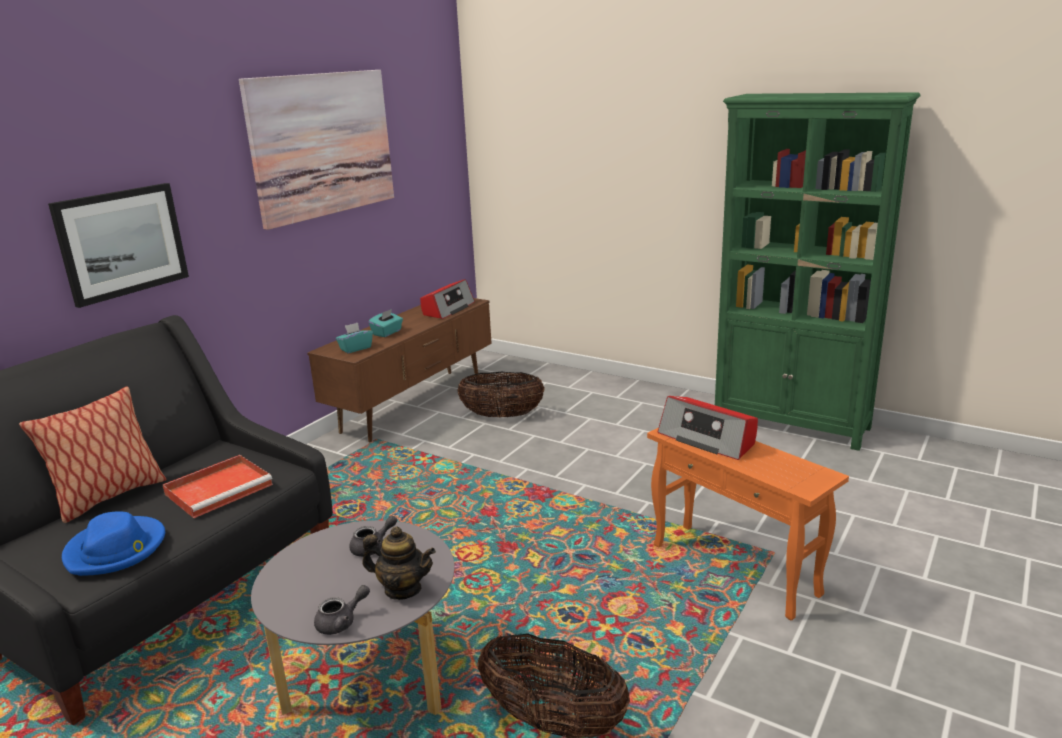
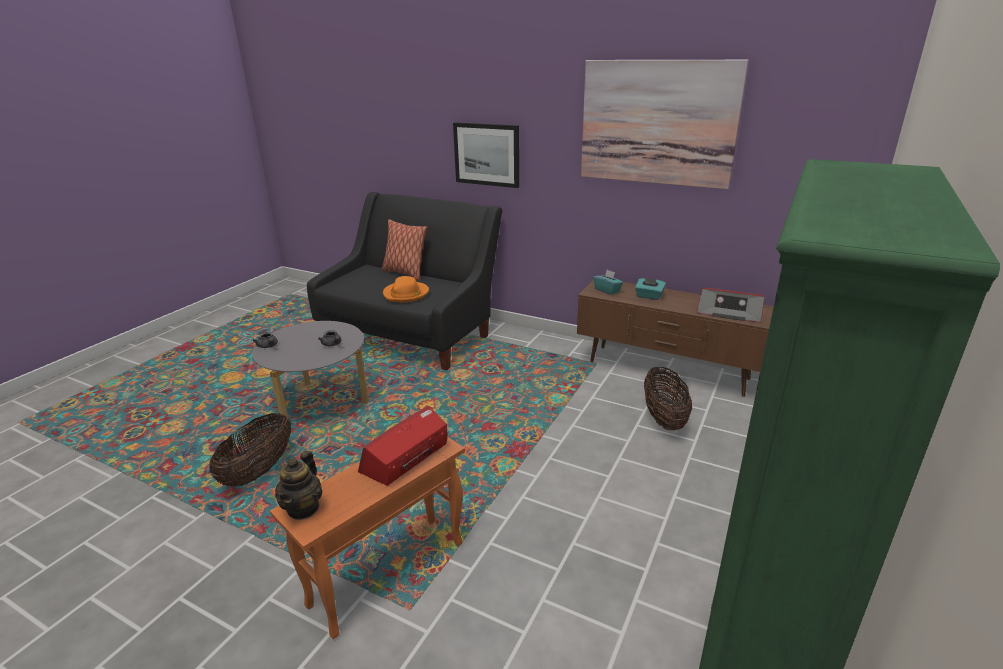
camera: 85 degrees right, 5 degrees up
blue hat [62,511,165,576] -> none
red tray [163,455,273,518] -> orange hat [383,276,429,302]
teapot [362,527,436,600] -> teapot moved to [275,451,323,520]

